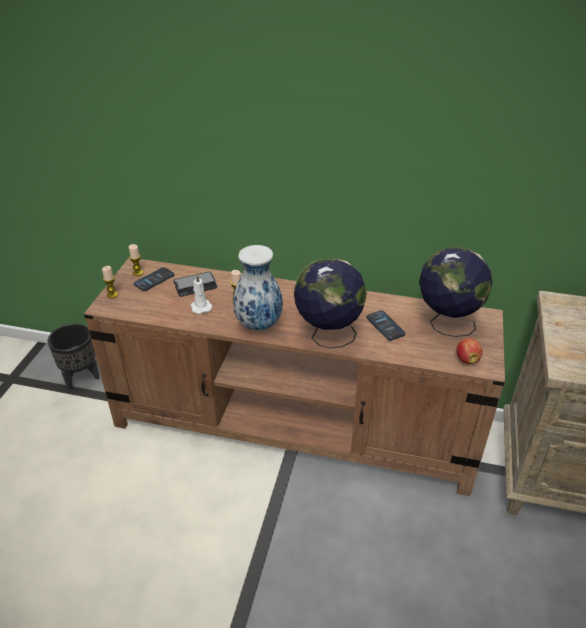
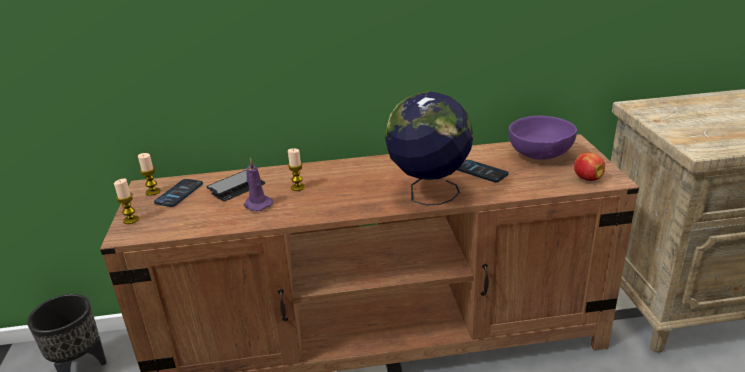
camera: 20 degrees left, 10 degrees down
white candle [191,274,212,314] -> purple candle [244,157,273,211]
vase [233,245,283,331] -> none
globe [419,247,492,337] -> purple bowl [509,116,577,159]

